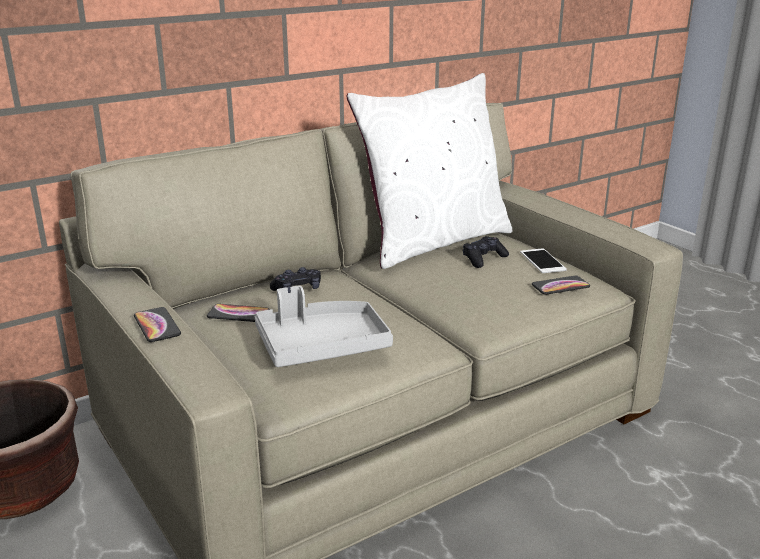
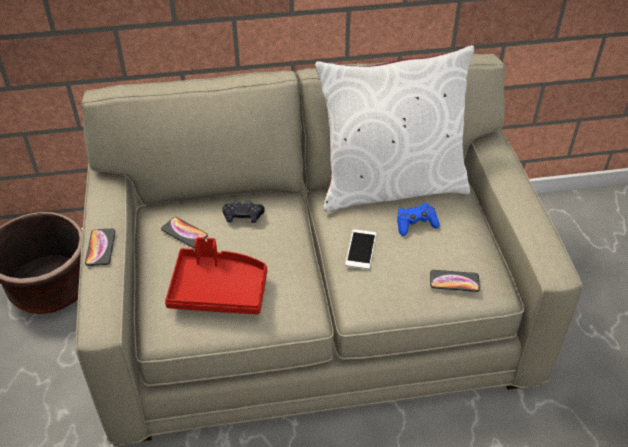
camera: 25 degrees right, 20 degrees up
grey tray [255,286,393,367] -> red tray [165,237,267,314]
black game controller [463,236,509,268] -> blue game controller [397,203,440,236]
phone [520,248,567,273] -> phone moved to [345,229,376,269]

